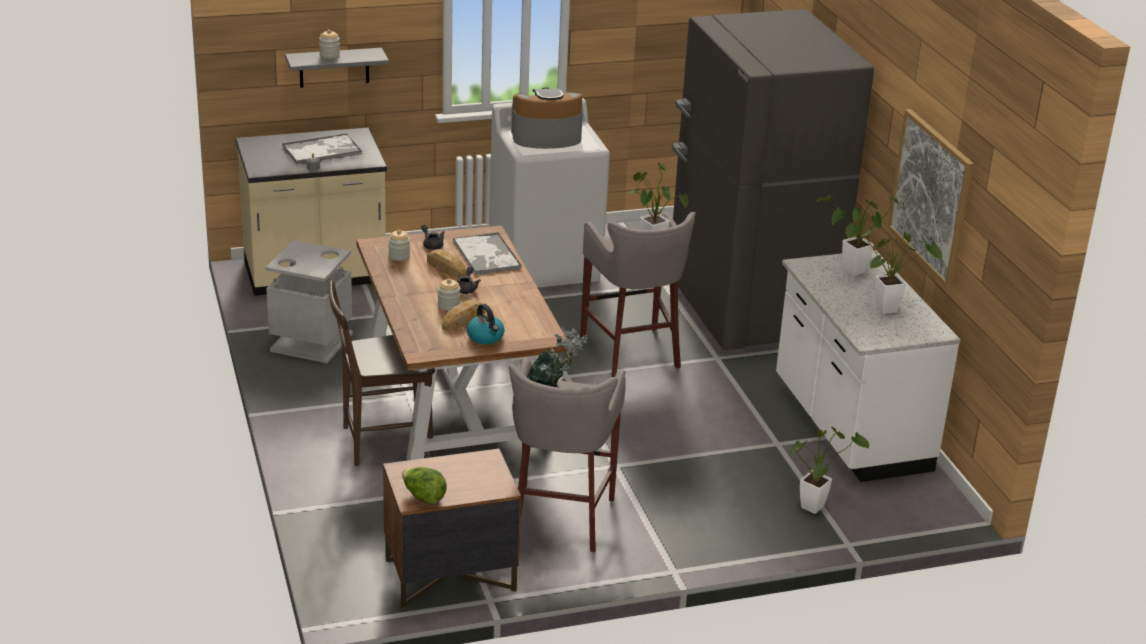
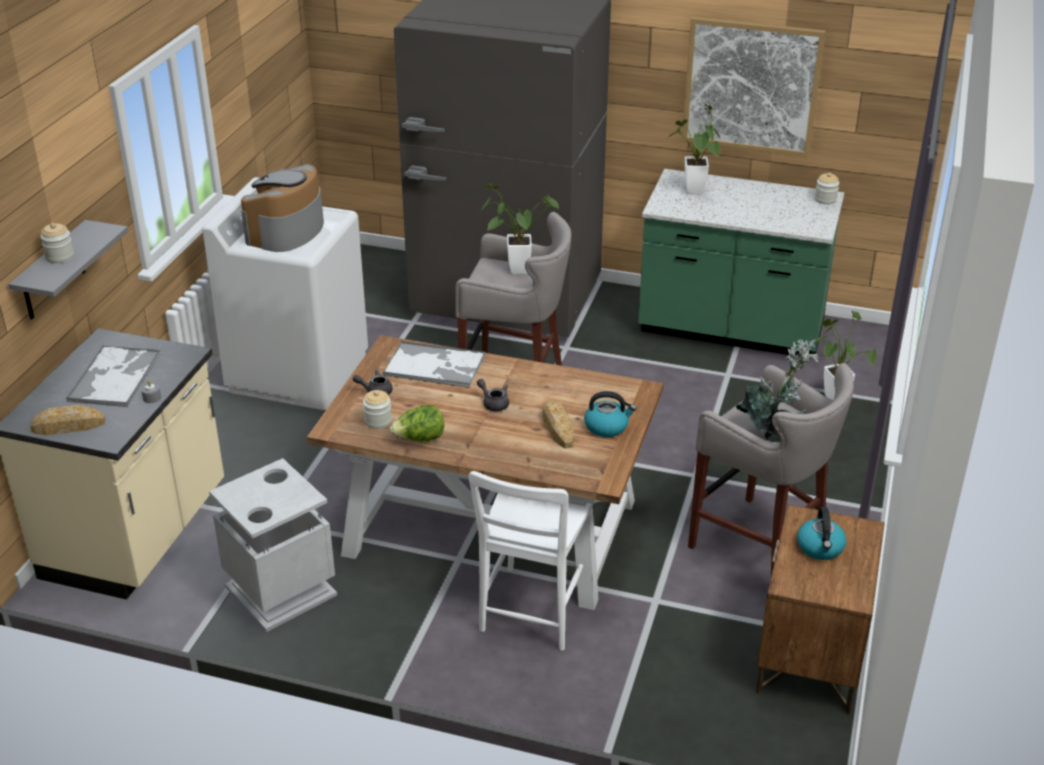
camera: 55 degrees left, 5 degrees up
brown chair [328,280,435,466] -> white chair [468,471,594,651]
lettuce [402,467,447,504] -> lettuce moved to [389,405,444,442]
bread [427,249,467,278] -> bread moved to [30,405,105,435]
jar [438,279,460,311] -> jar moved to [815,173,839,205]
white counter [776,250,961,482] -> green counter [638,169,844,359]
potted plant [856,230,943,314] -> none
none -> kettle [797,507,846,560]

